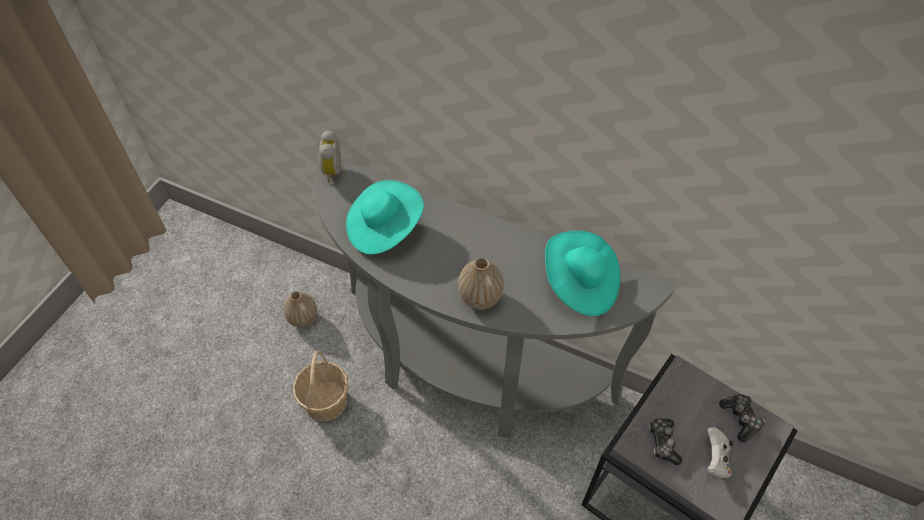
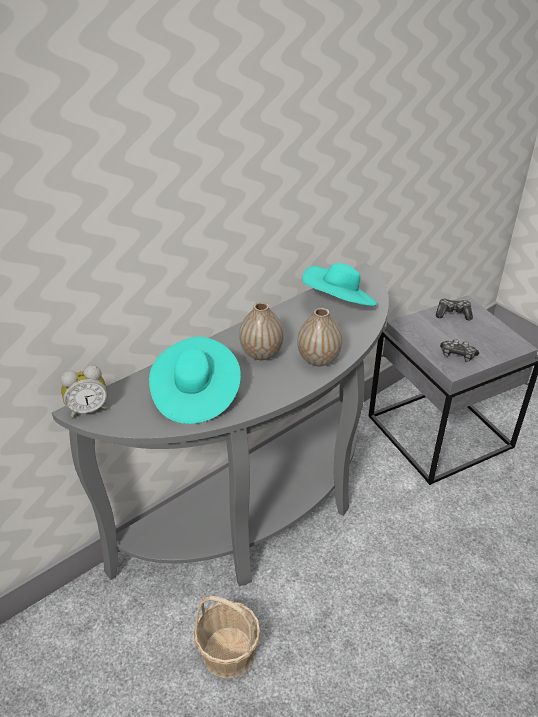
camera: 65 degrees left, 15 degrees down
vase [283,291,317,327] -> vase moved to [239,302,284,360]
alarm clock [319,130,346,183] -> alarm clock turned 45 degrees counterclockwise [60,365,108,419]
white game controller [707,427,733,479] -> none

